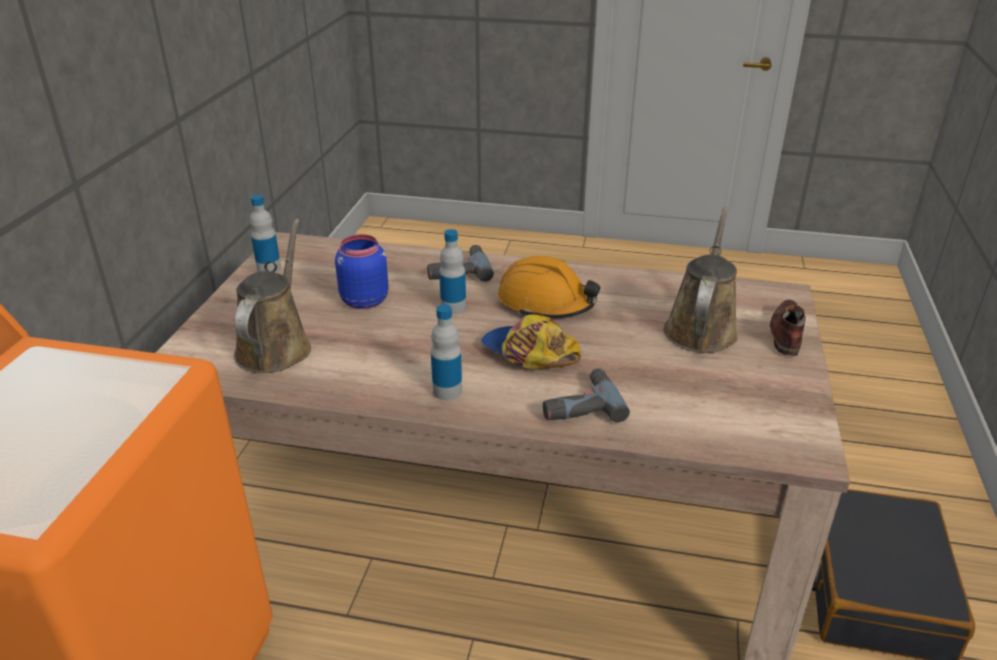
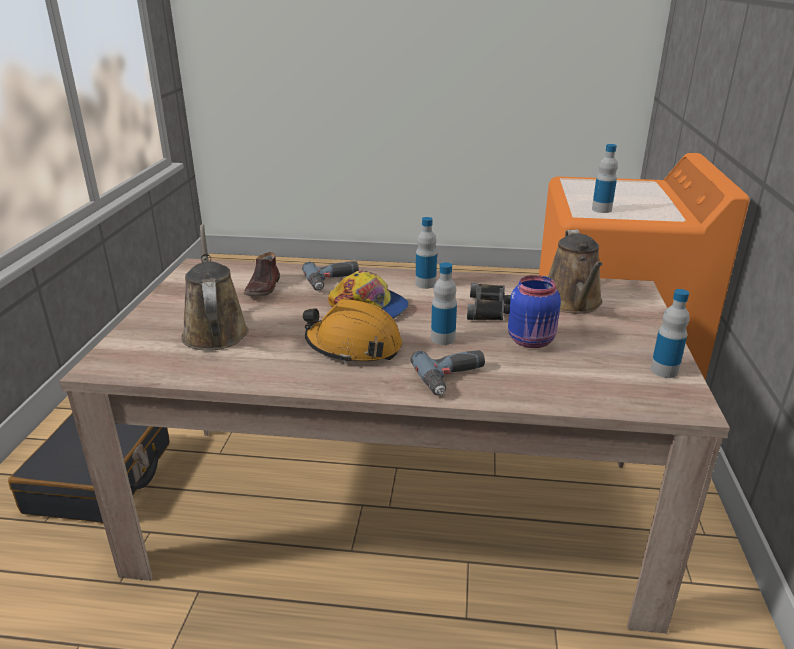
camera: 175 degrees right, 5 degrees down
brown watering can [663,207,738,353] -> brown watering can turned 150 degrees clockwise [181,224,249,351]
brown shoe [770,300,806,356] -> brown shoe moved to [243,252,280,296]
none -> black binoculars [467,283,511,320]
none -> bottle [592,144,618,213]

